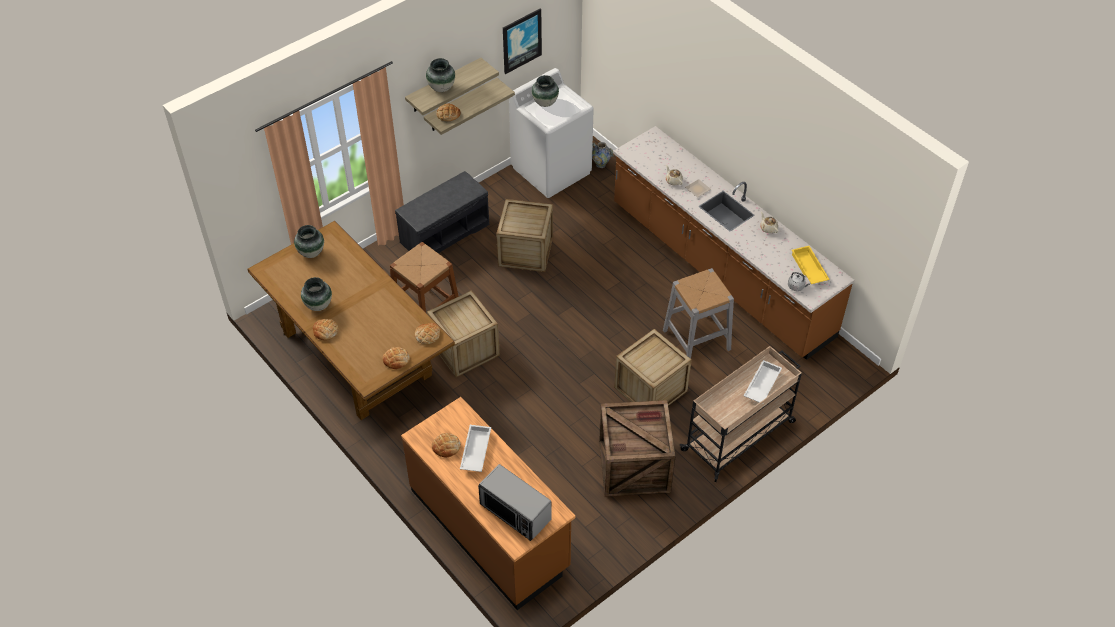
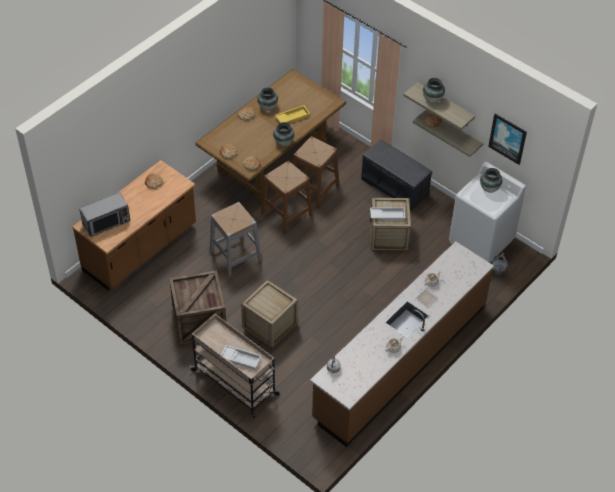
camera: 80 degrees right, 0 degrees up
vase [294,225,324,258] -> vase moved to [273,122,294,146]
crate [427,290,500,377] -> brown stool [261,161,313,234]
white tray [460,425,491,472] -> white tray moved to [370,207,405,221]
microwave [478,464,552,541] -> microwave turned 150 degrees counterclockwise [79,192,130,237]
grey stool [663,268,734,359] -> grey stool moved to [210,202,261,276]
yellow tray [792,246,830,284] -> yellow tray moved to [275,105,310,123]

